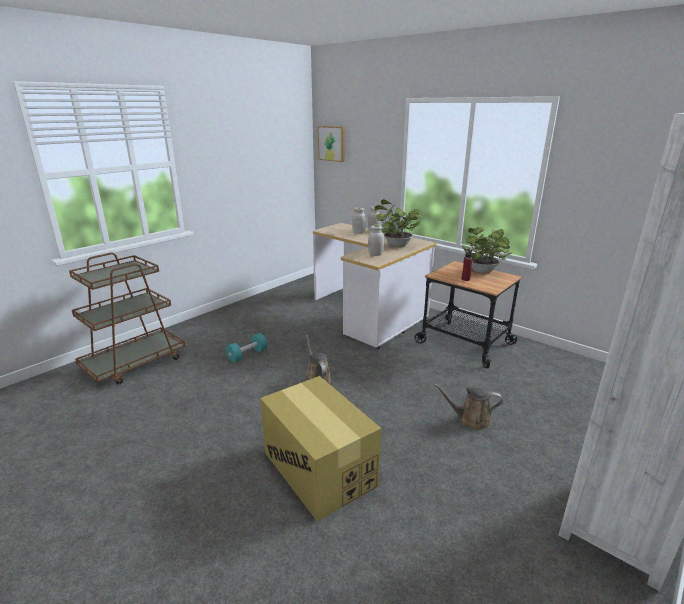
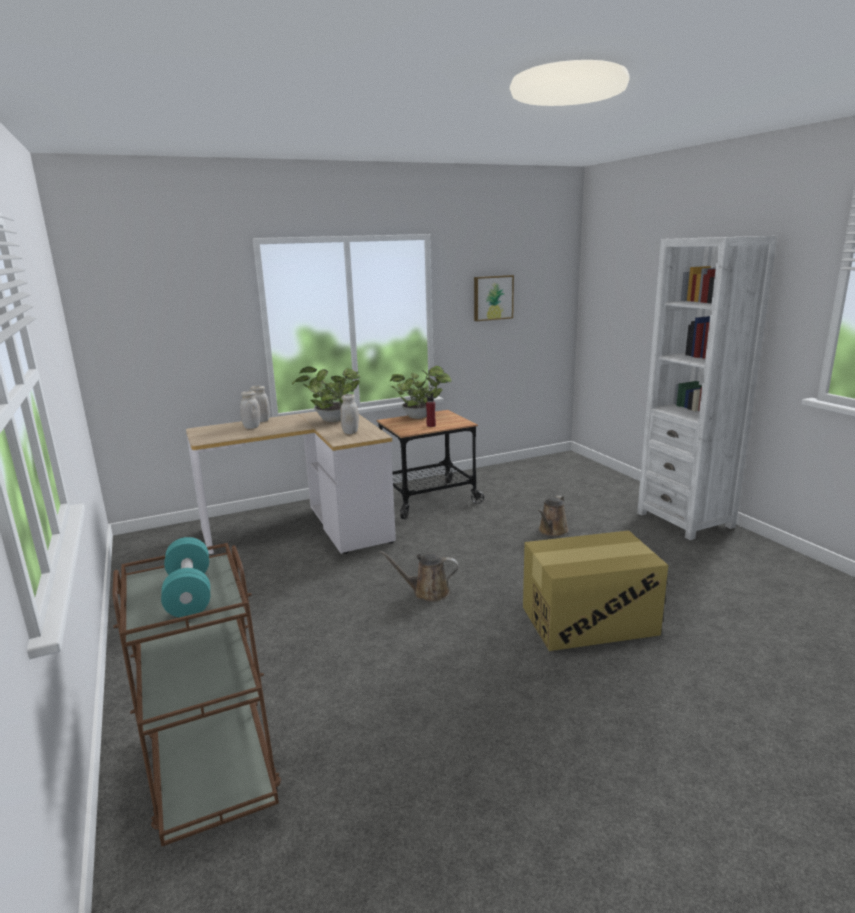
camera: 65 degrees left, 5 degrees down
turquoise dumbbell [226,333,267,363] -> turquoise dumbbell moved to [161,537,210,618]
picture [318,126,345,162] -> picture moved to [474,275,514,321]

